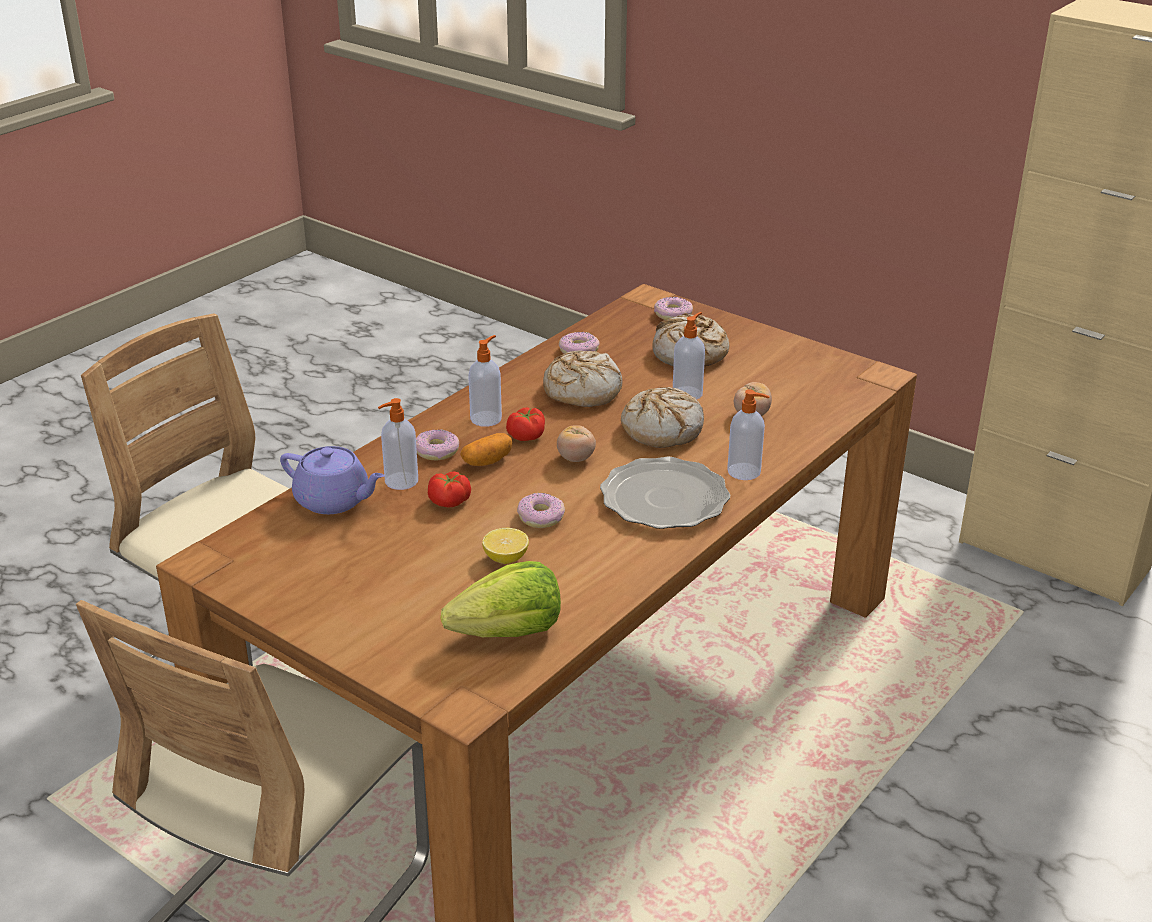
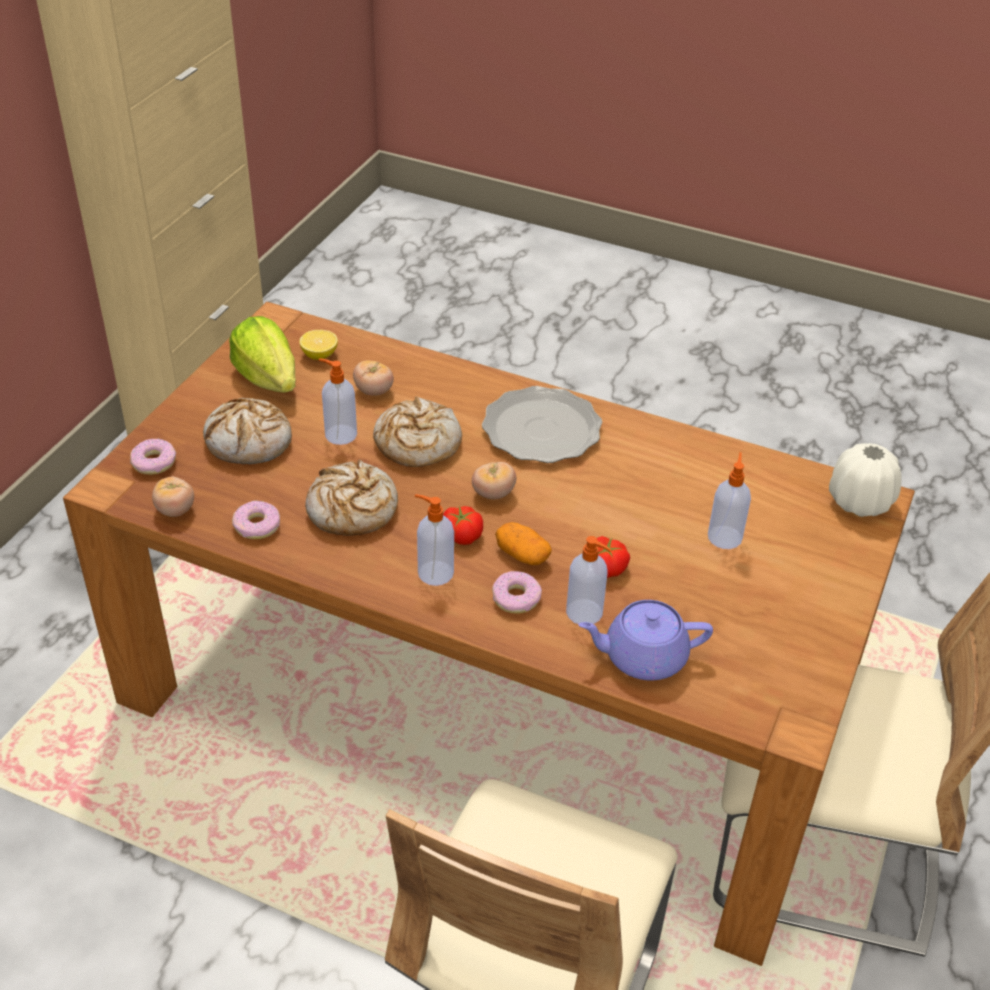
camera: 105 degrees left, 10 degrees up
purple teapot [280,446,385,514] -> purple teapot turned 105 degrees counterclockwise [578,600,713,681]
lettuce [440,561,561,637] -> lettuce moved to [229,316,296,393]
lemon [482,528,529,564] -> lemon moved to [299,330,338,360]
donut [517,493,565,528] -> none
soap dispenser [727,389,770,480] -> soap dispenser moved to [708,452,751,549]
none -> tomato [152,476,194,517]
none -> white vase [829,443,902,517]

